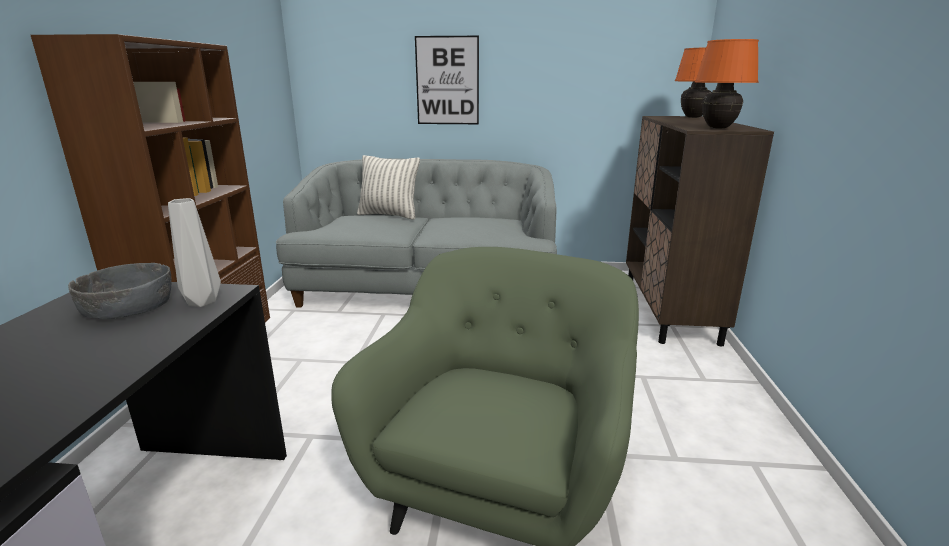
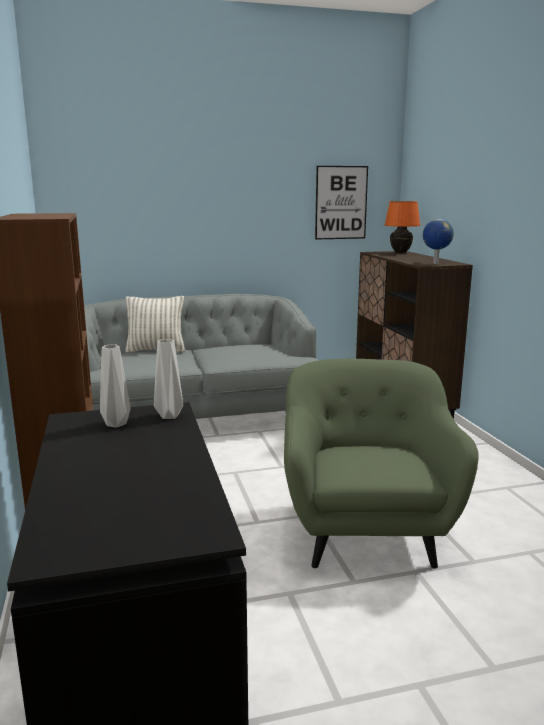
camera: 20 degrees left, 5 degrees down
grey bowl [68,263,172,319] -> grey vase [100,344,130,428]
picture [415,36,479,124] -> picture moved to [315,166,368,240]
orange table lamp [695,39,759,128] -> globe [423,219,454,264]

